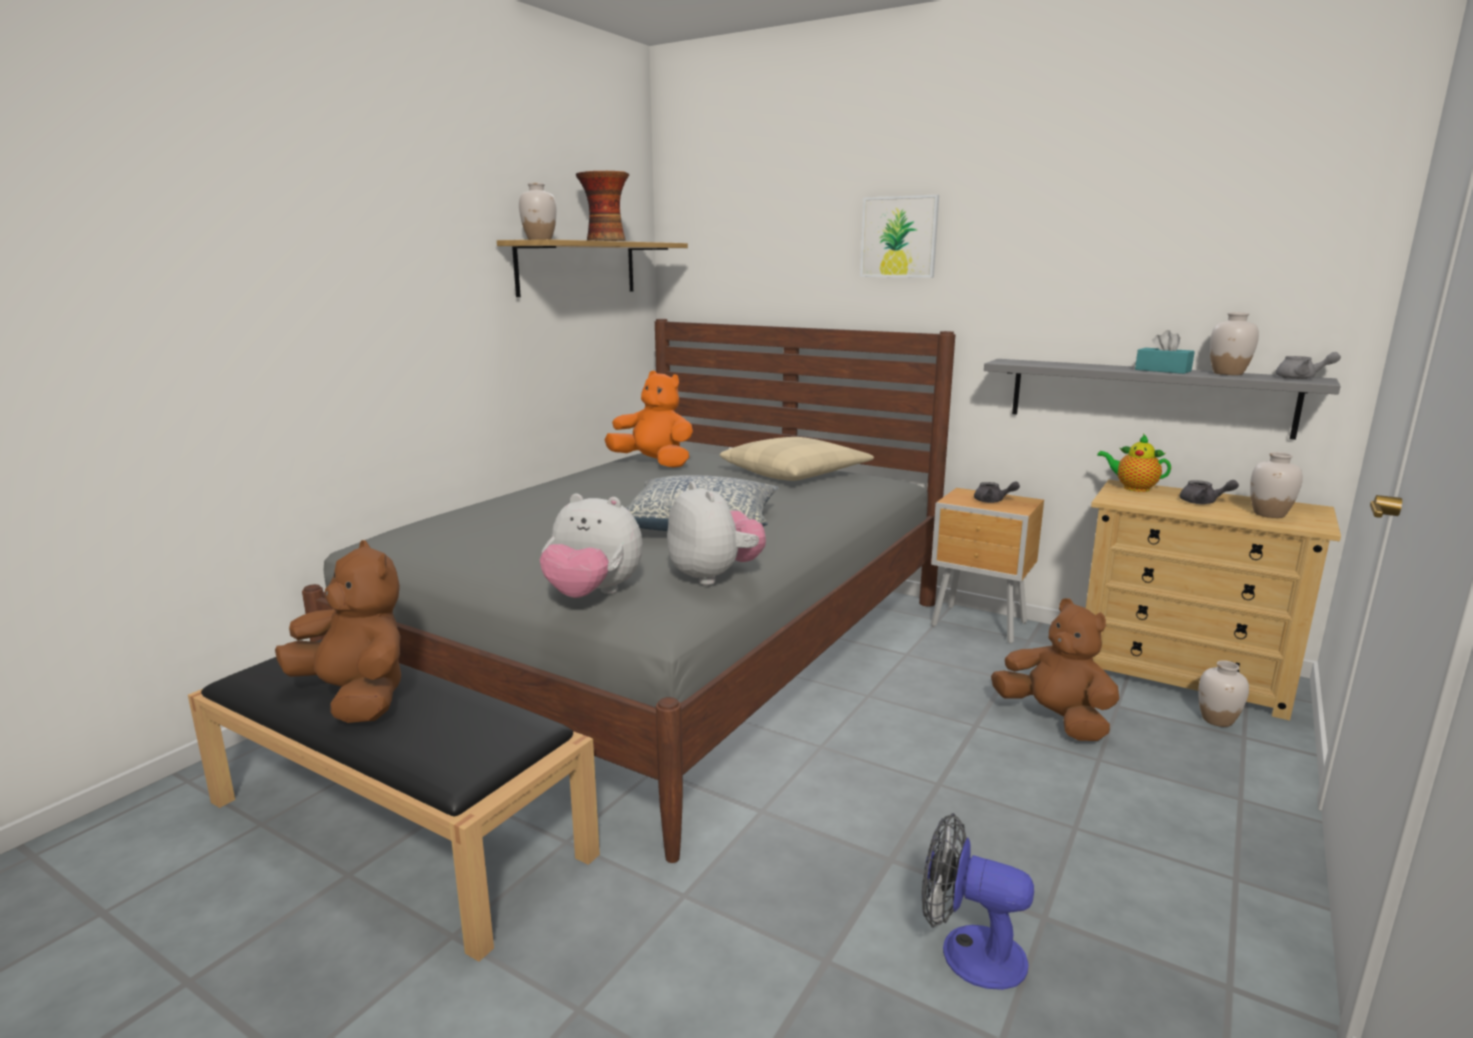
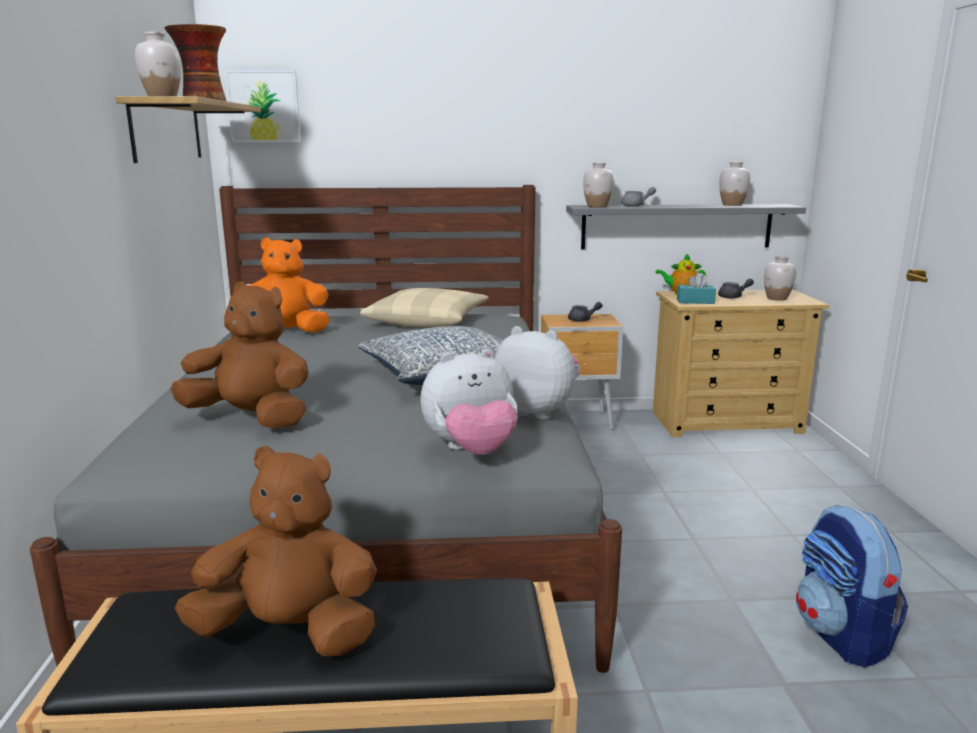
camera: 35 degrees left, 0 degrees up
picture [860,195,939,278] -> picture moved to [225,70,301,142]
fan [922,813,1034,990] -> backpack [796,505,908,667]
brown plush toy [991,598,1119,741] -> brown plush toy moved to [171,281,309,429]
turquoise tissue box [1135,330,1195,374] -> turquoise tissue box moved to [677,272,716,304]
white vase [1199,660,1249,727] -> white vase moved to [583,162,614,208]
grey teapot [1276,352,1341,379] -> grey teapot moved to [621,187,656,207]

